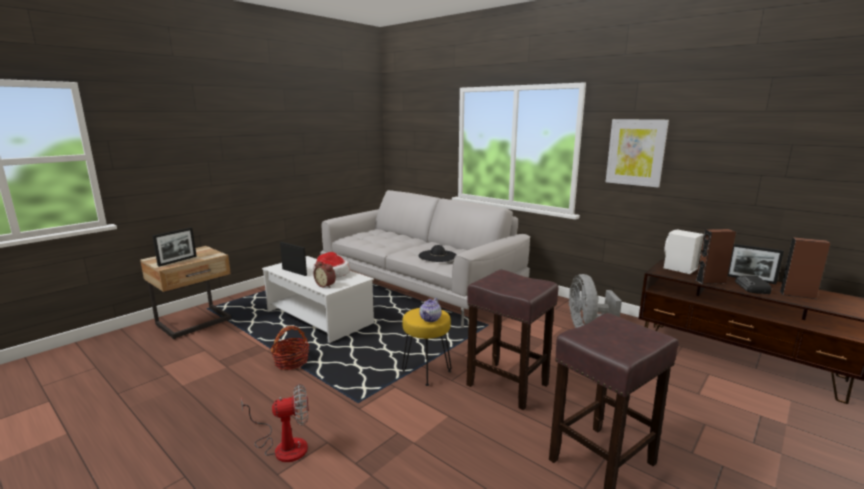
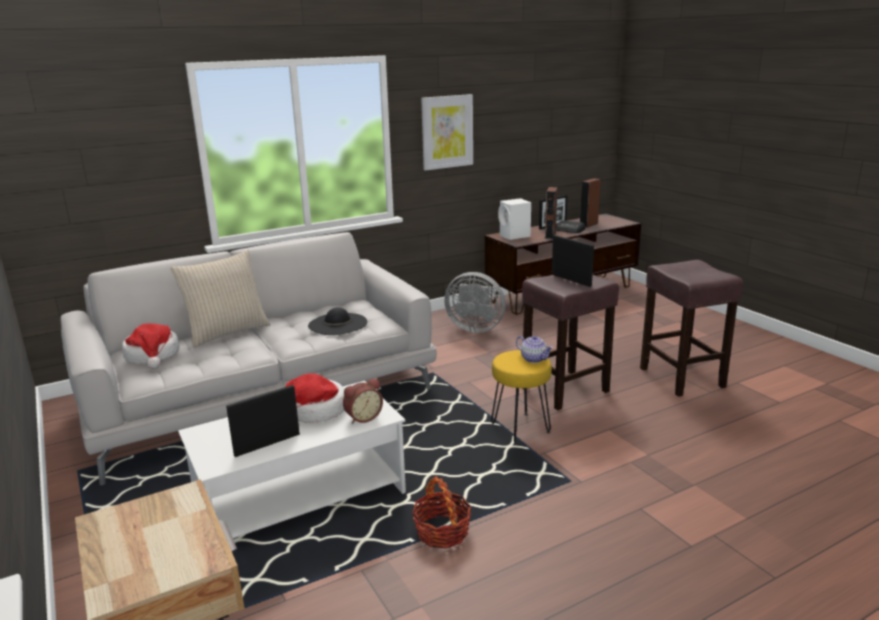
camera: 70 degrees left, 5 degrees up
picture frame [152,227,197,267] -> picture frame moved to [552,235,594,287]
fan [241,384,309,462] -> none
none -> hat [122,323,179,369]
none -> beige pillow [170,250,270,347]

